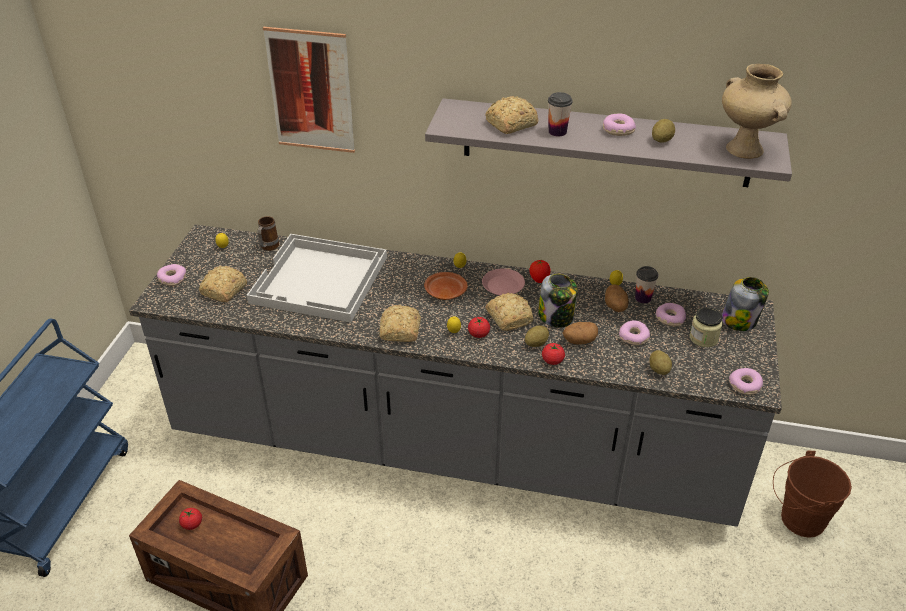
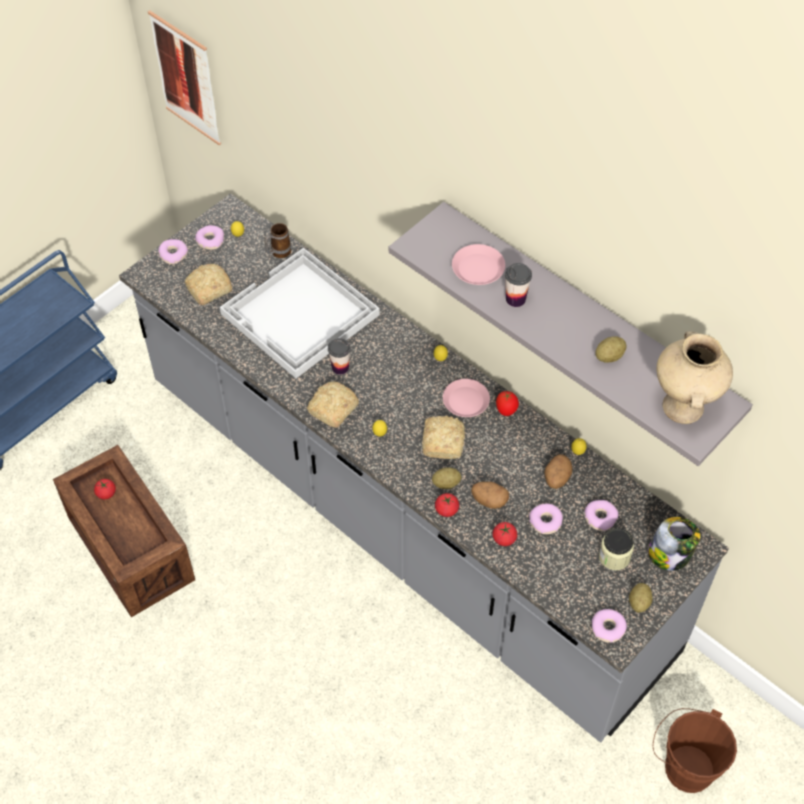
camera: 30 degrees right, 15 degrees up
picture [263,27,355,153] -> picture moved to [148,11,221,145]
brown plate [424,272,468,300] -> none
tomato [468,317,490,338] -> tomato moved to [493,522,517,546]
bread [485,96,538,134] -> pink plate [452,244,505,285]
jar [538,274,578,328] -> none
donut [603,114,636,136] -> donut moved to [195,225,224,250]
cup [635,266,658,303] -> cup moved to [328,338,351,375]
potato [649,350,672,375] -> potato moved to [629,583,653,613]

